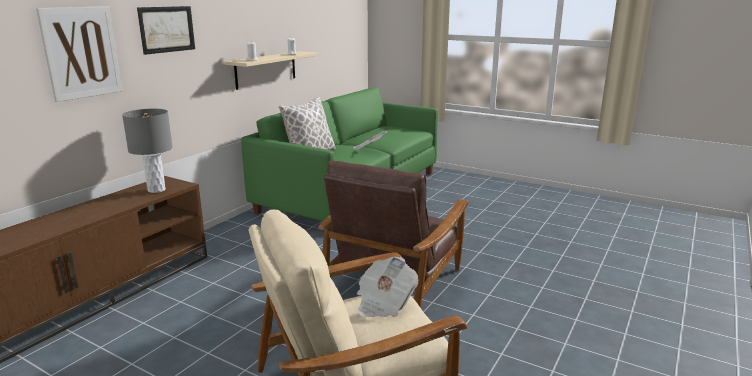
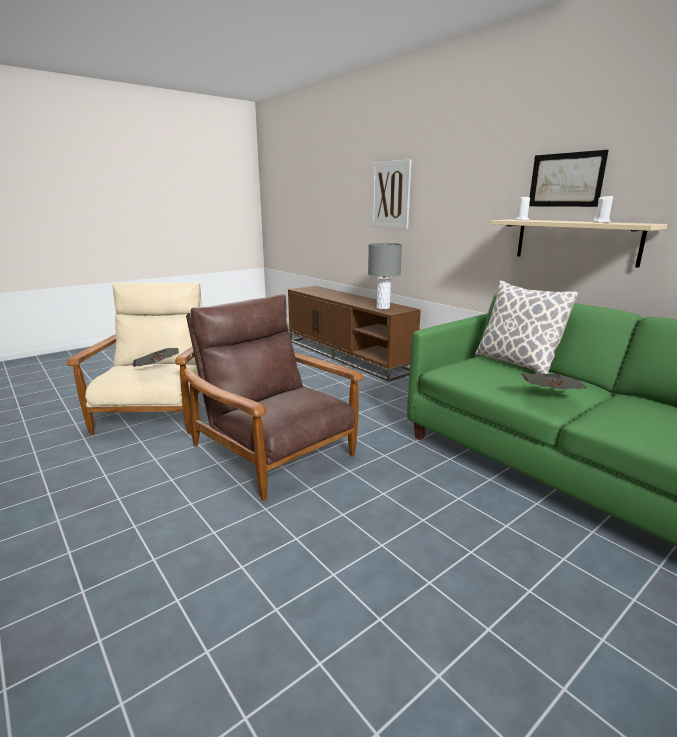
camera: 110 degrees right, 0 degrees up
picture [137,6,195,55] -> picture moved to [529,150,609,207]

